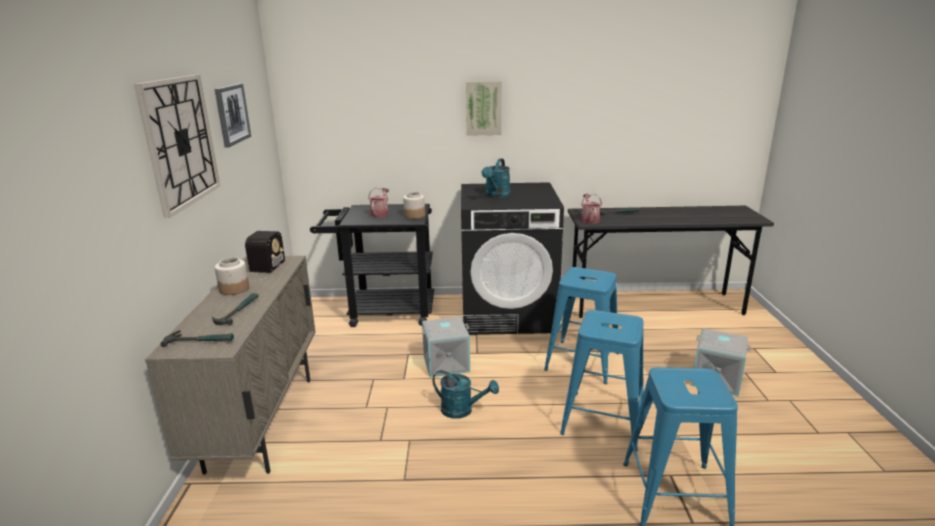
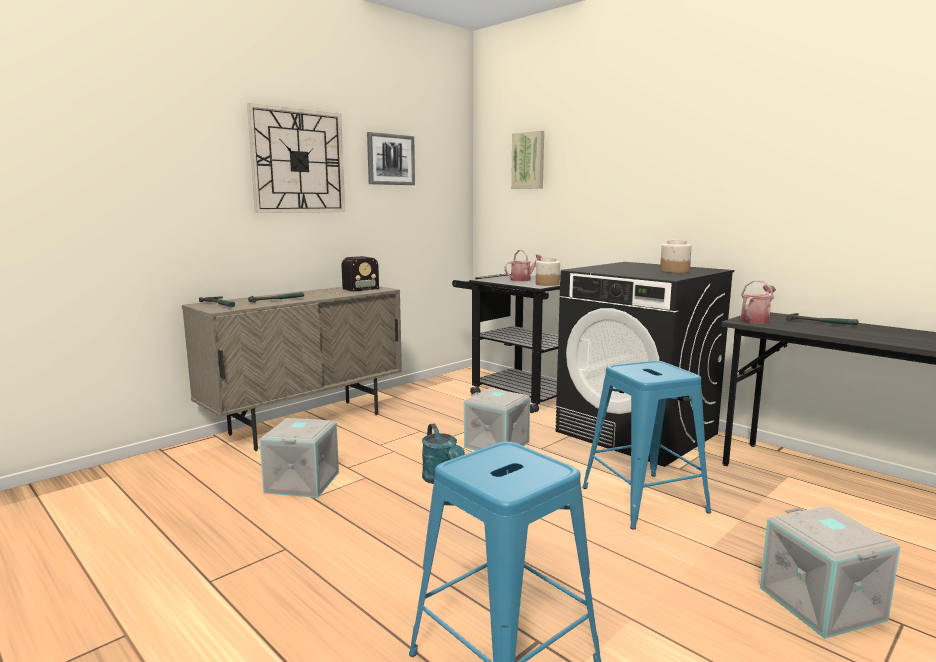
camera: 45 degrees right, 10 degrees down
jar [215,257,249,295] -> jar moved to [660,240,692,273]
picture [466,81,502,136] -> picture moved to [511,131,544,189]
turquoise watering can [482,158,510,198] -> none
blue stool [560,310,644,451] -> none
none -> grey storage box [259,418,339,498]

